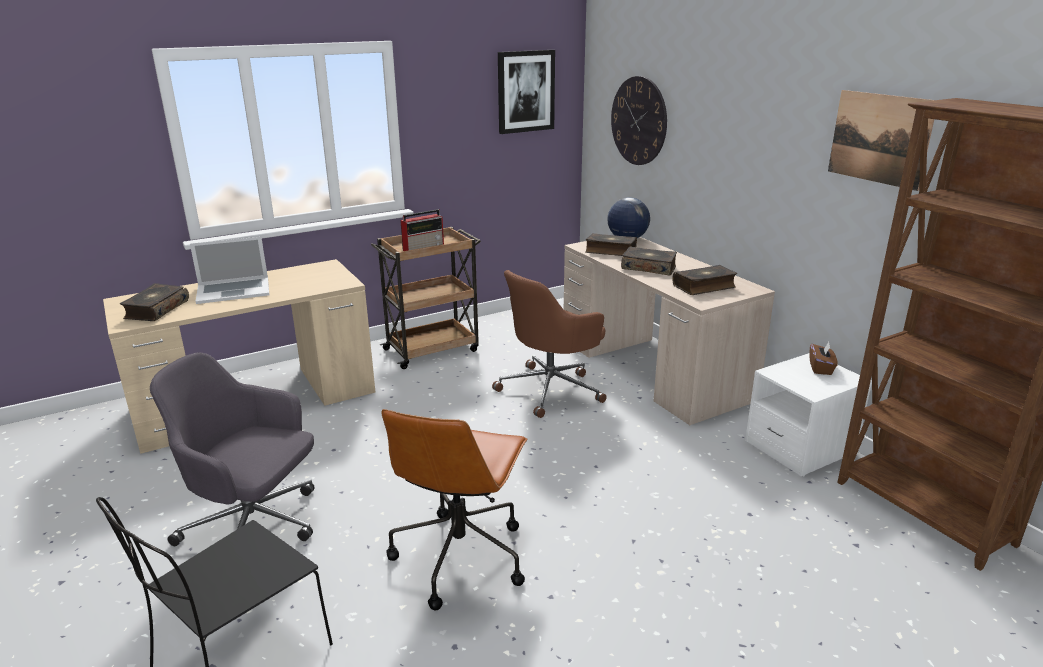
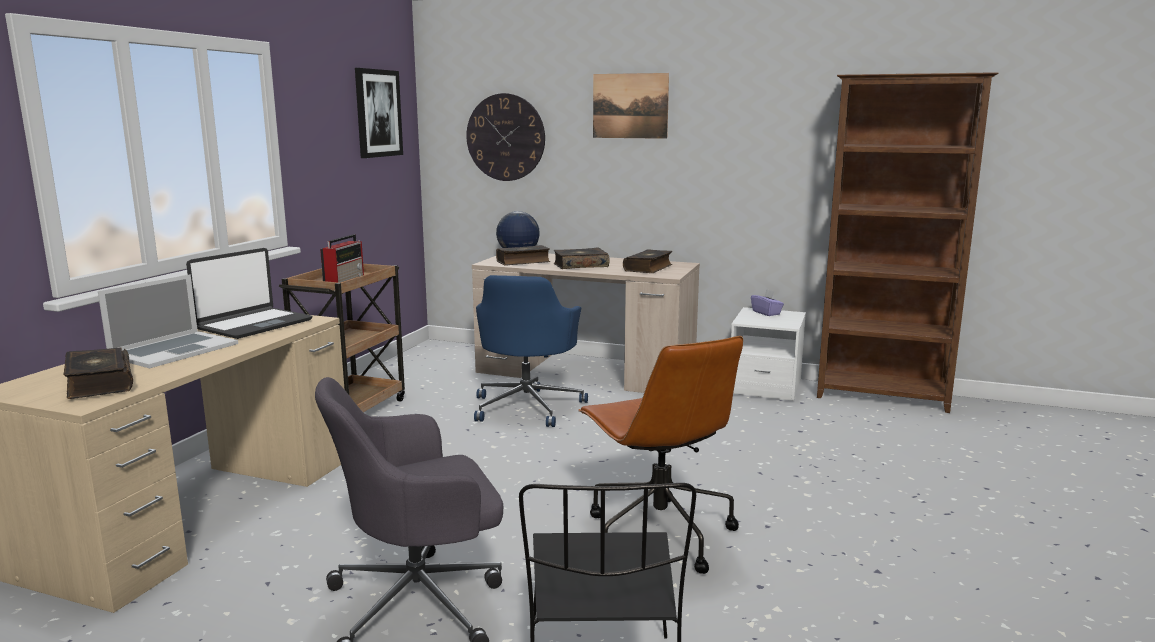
camera: 40 degrees left, 10 degrees down
brown office chair [492,270,607,418] -> blue office chair [474,275,588,427]
brown tissue box [809,342,837,375] -> purple tissue box [751,289,784,316]
picture [828,90,934,191] -> picture moved to [593,73,669,139]
none -> laptop [186,248,313,339]

